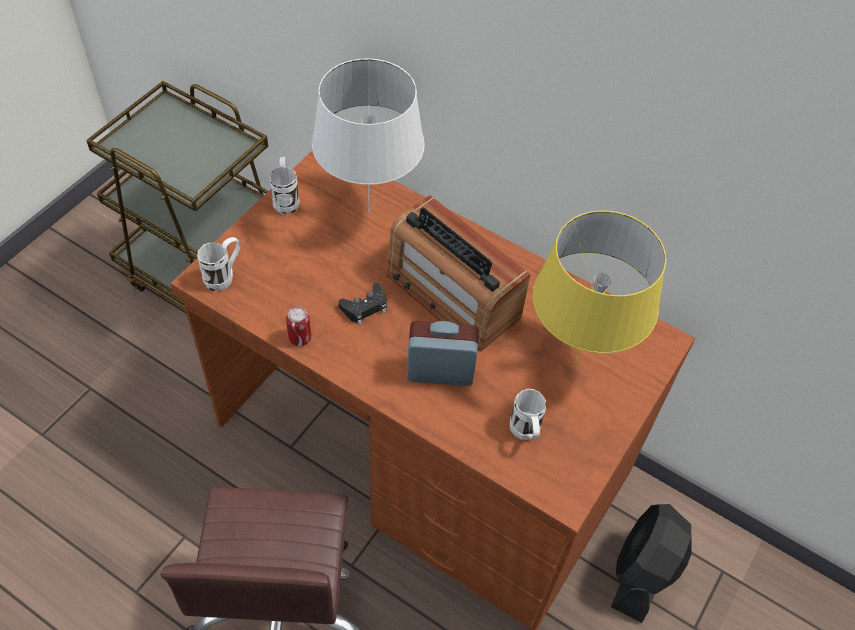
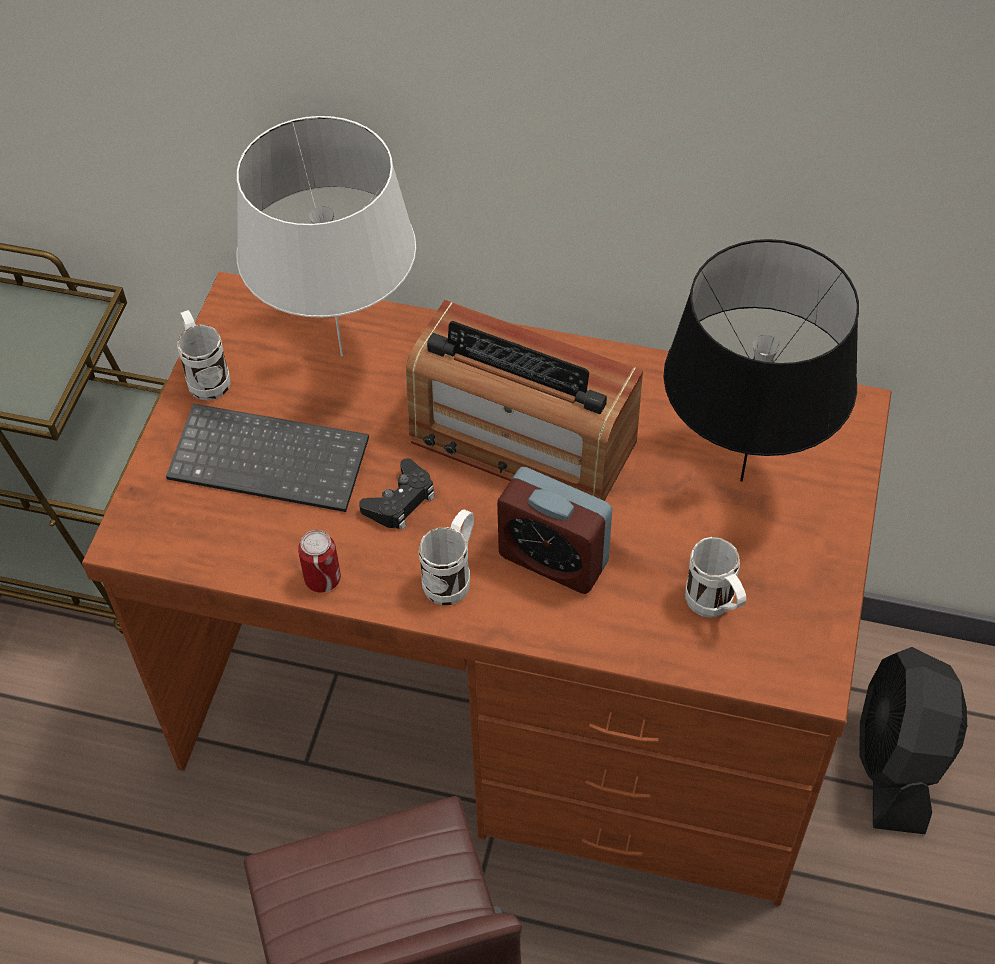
camera: 15 degrees left, 0 degrees up
white mug [197,237,241,291] -> white mug moved to [419,509,474,605]
alarm clock [407,321,478,386] -> alarm clock turned 135 degrees counterclockwise [497,467,612,594]
yellow table lamp [533,211,666,363] -> black table lamp [664,239,859,482]
none -> keyboard [166,404,369,512]

